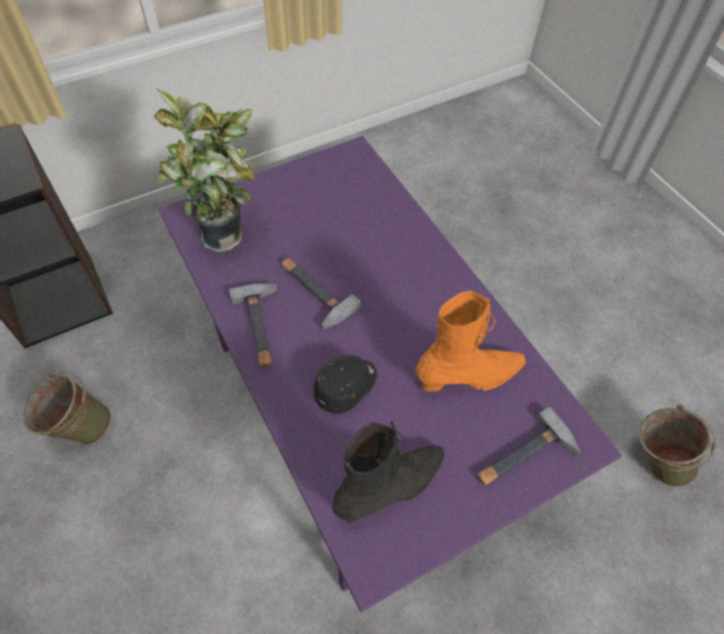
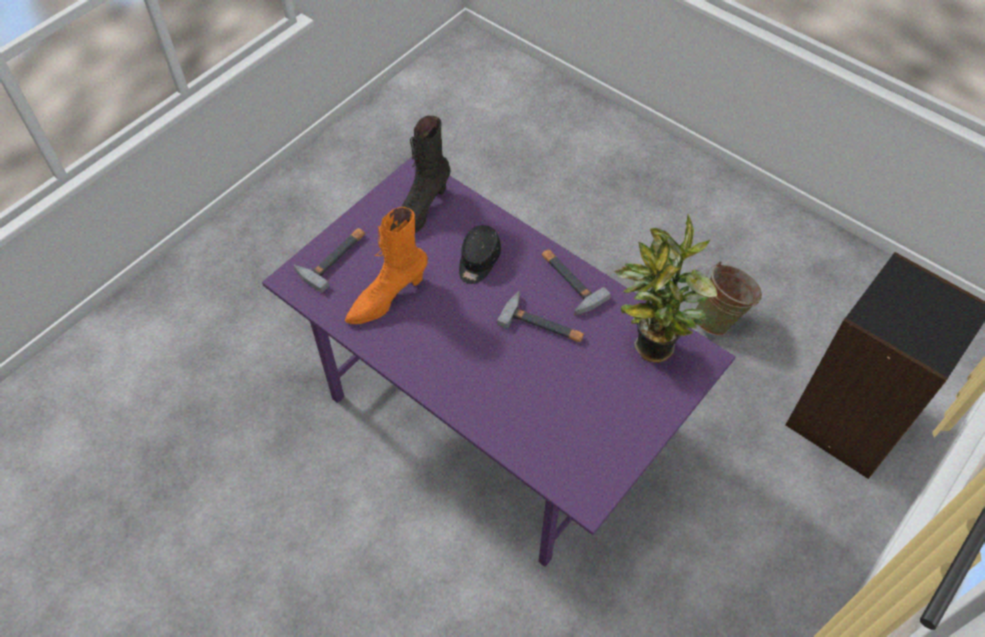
camera: 160 degrees right, 0 degrees up
green bucket [639,405,716,487] -> none

